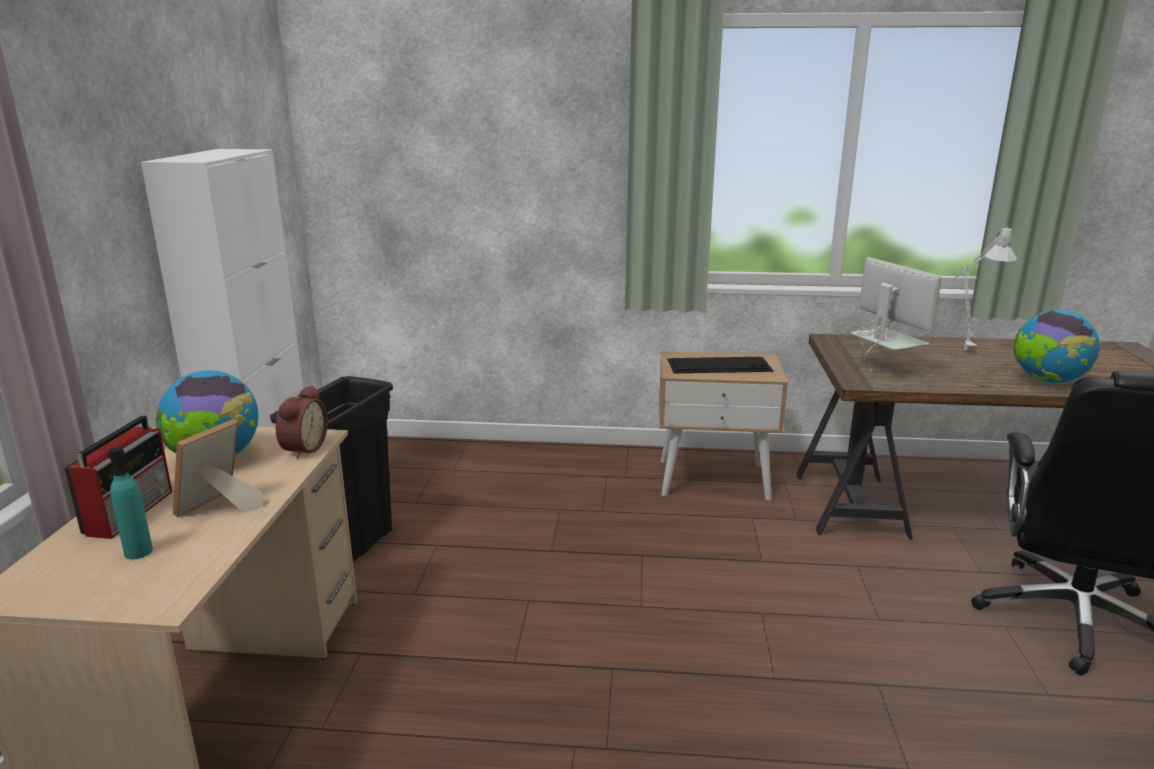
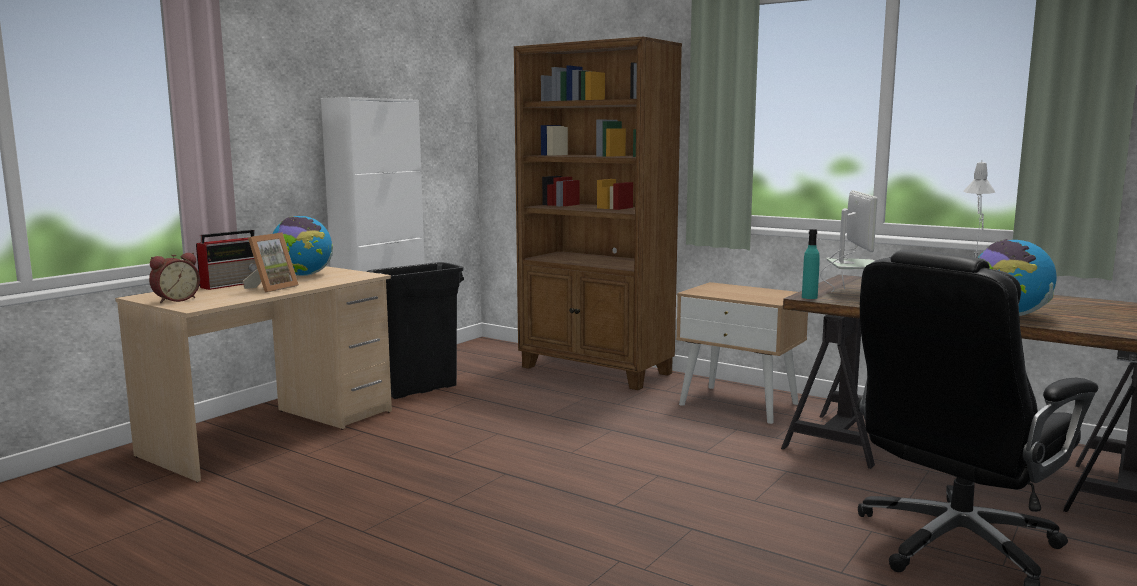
camera: 30 degrees right, 10 degrees down
turquoise bottle [108,447,153,559] -> turquoise bottle moved to [802,229,820,299]
picture frame [173,419,262,517] -> picture frame turned 150 degrees clockwise [243,232,299,293]
alarm clock [276,385,328,459] -> alarm clock moved to [149,253,200,303]
keyboard [667,357,774,373] -> none
none -> brown bookcase [514,37,682,390]

